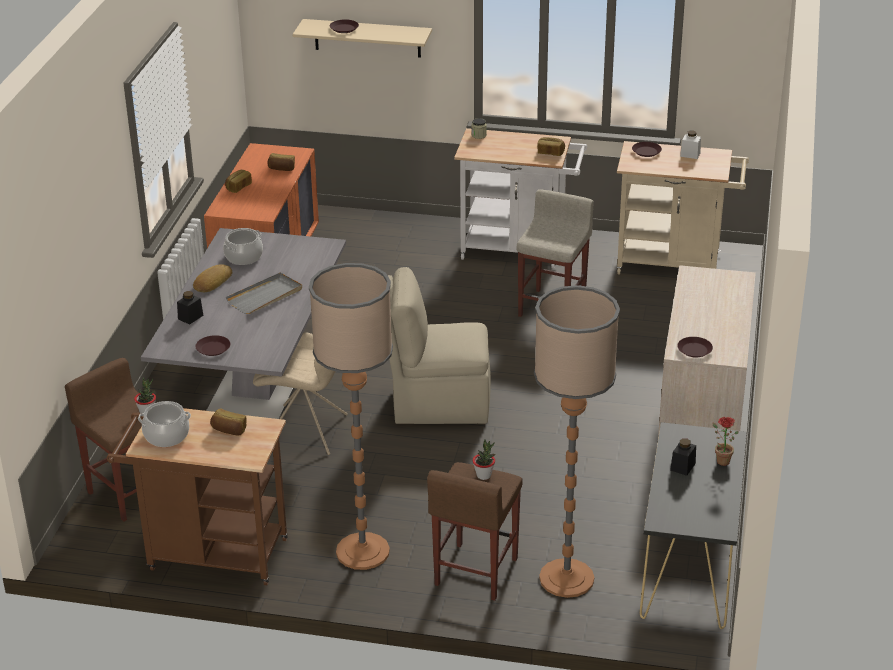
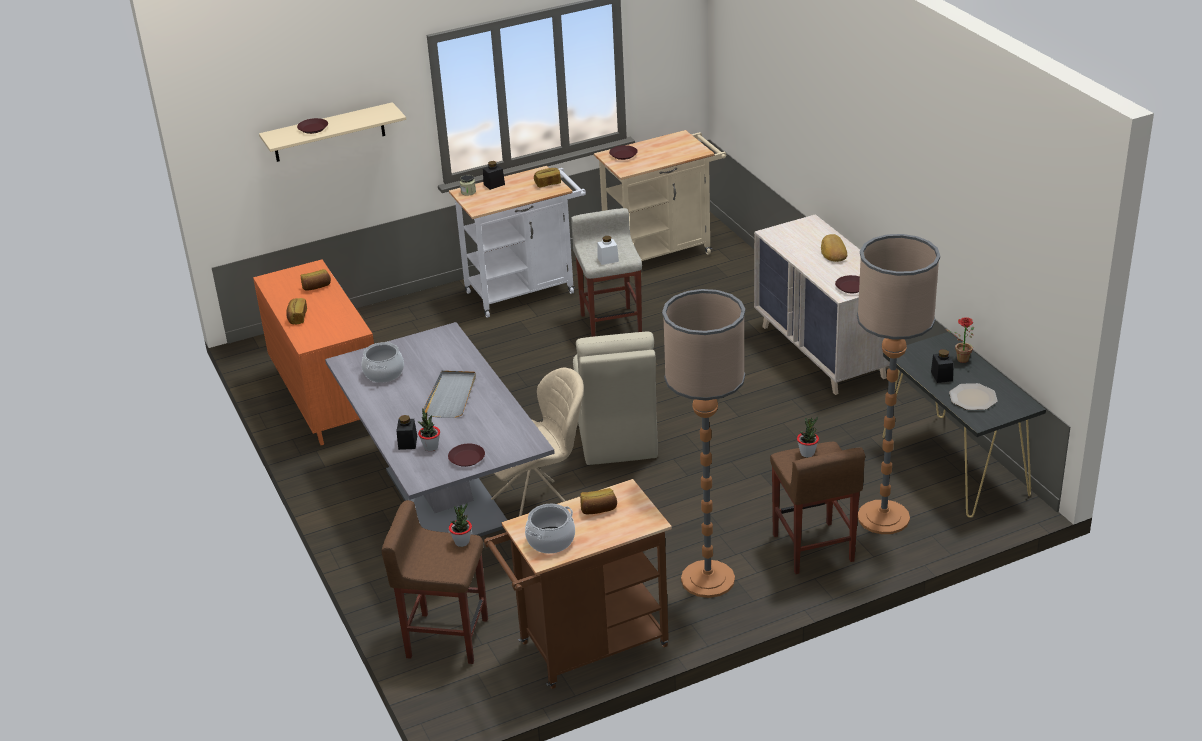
camera: 35 degrees left, 0 degrees up
bread [193,264,232,292] -> bread moved to [821,234,847,262]
beige chair [388,267,491,424] -> beige chair turned 60 degrees counterclockwise [573,332,658,465]
white jar [680,131,701,159] -> white jar moved to [597,236,619,265]
none -> potted plant [418,408,440,452]
none -> black jar [483,161,505,190]
none -> plate [949,383,998,410]

